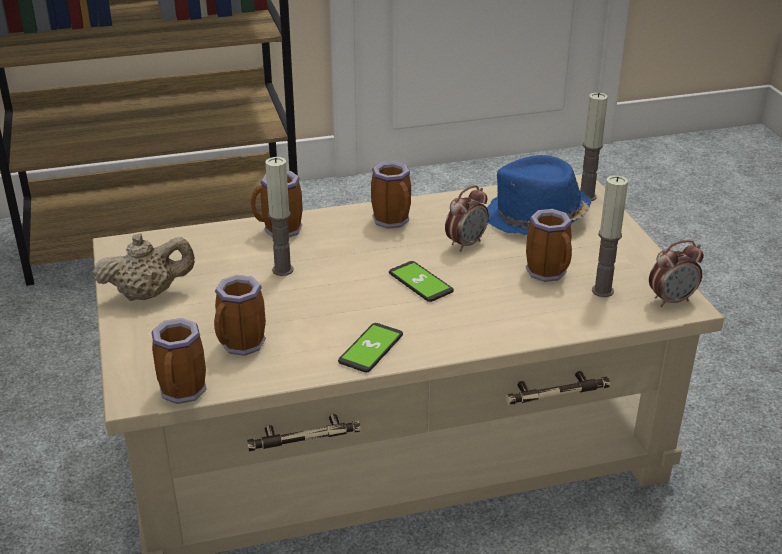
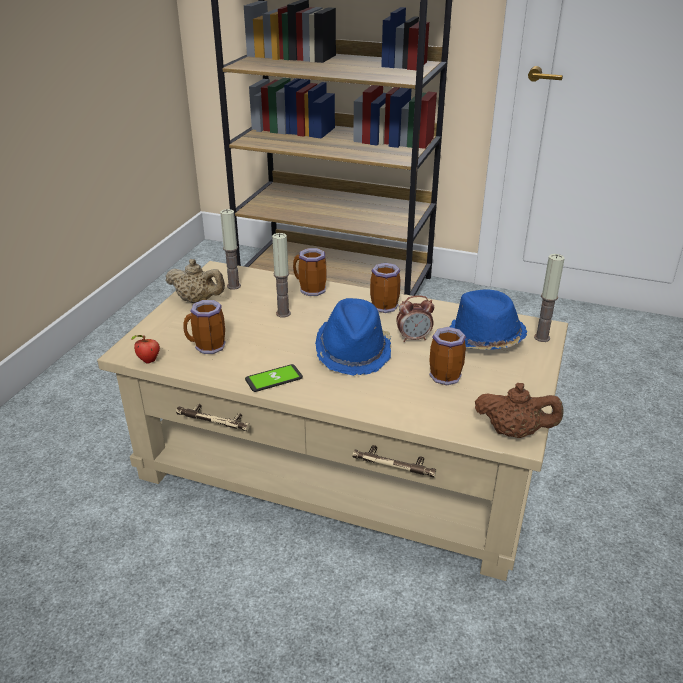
camera: 35 degrees right, 0 degrees up
mug [152,318,207,404] -> apple [131,335,160,364]
phone [389,261,454,302] -> blue hat [315,298,391,376]
candle [592,175,628,297] -> candle moved to [220,209,241,290]
alarm clock [649,240,704,307] -> brown teapot [475,383,564,438]

